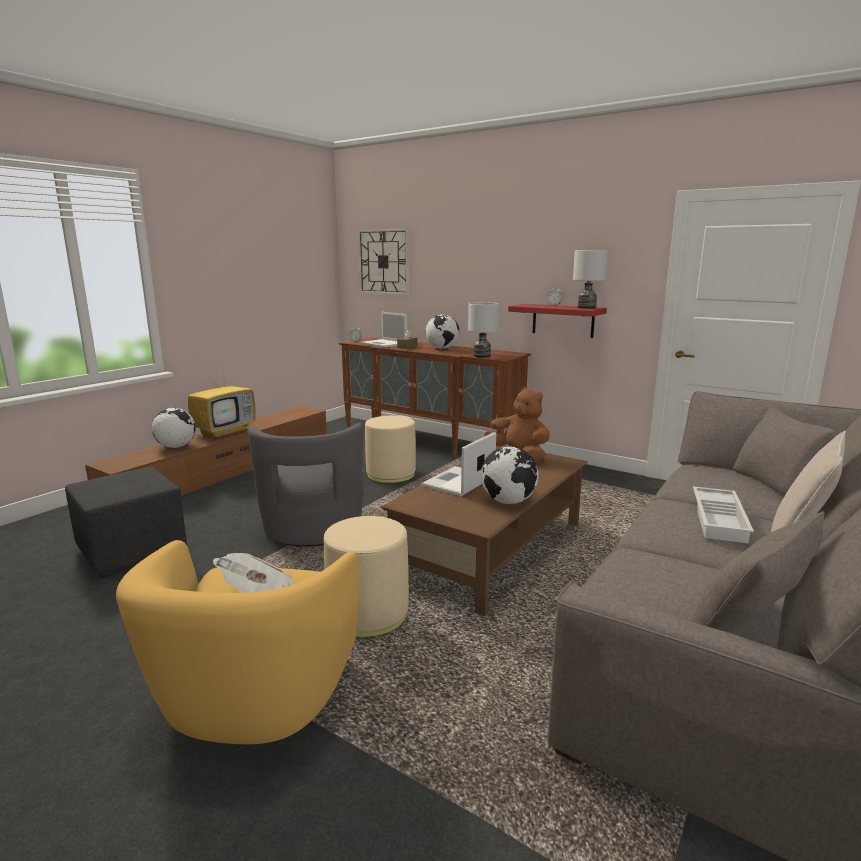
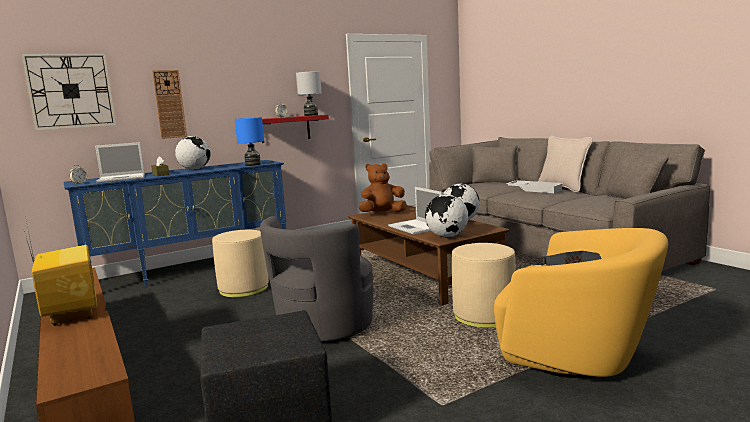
camera: 65 degrees left, 5 degrees down
globe [152,408,196,448] -> globe moved to [425,194,468,238]
grey armchair [247,423,364,547] -> grey armchair turned 105 degrees clockwise [260,216,374,343]
brown cabinet [339,338,531,459] -> blue cabinet [63,160,286,287]
grey table lamp [468,302,499,357] -> blue table lamp [235,117,264,166]
none -> wall clock [152,70,187,139]

